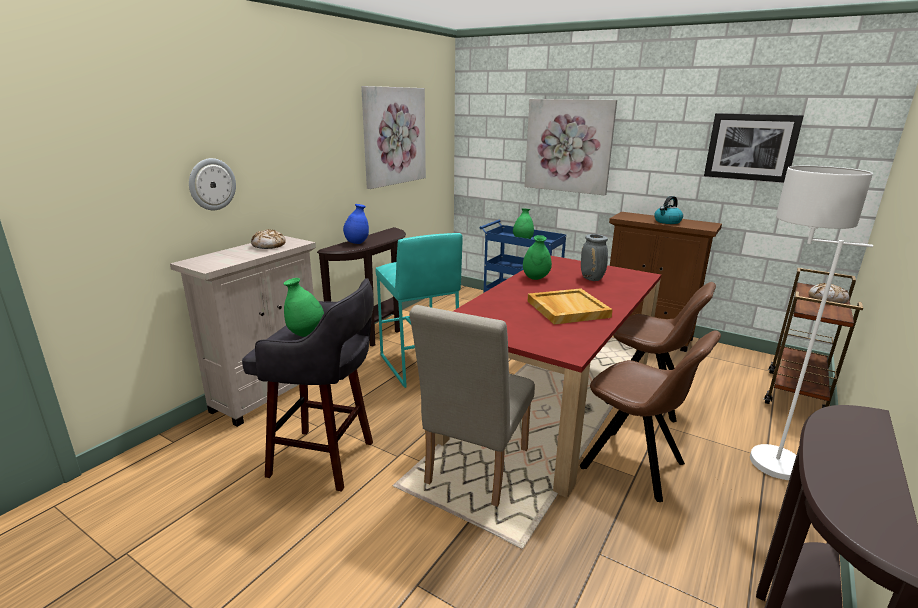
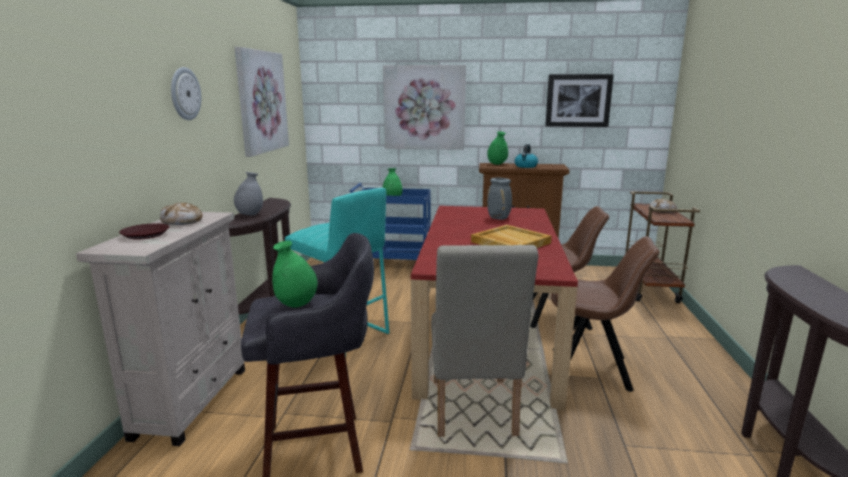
camera: 25 degrees left, 5 degrees down
wall clock [189,158,236,210] -> wall clock moved to [171,67,201,120]
blue vase [343,204,369,244] -> grey vase [234,172,263,215]
green vase [523,235,552,280] -> green vase moved to [487,132,508,165]
white floor lamp [750,166,873,480] -> none
none -> brown plate [119,223,169,240]

